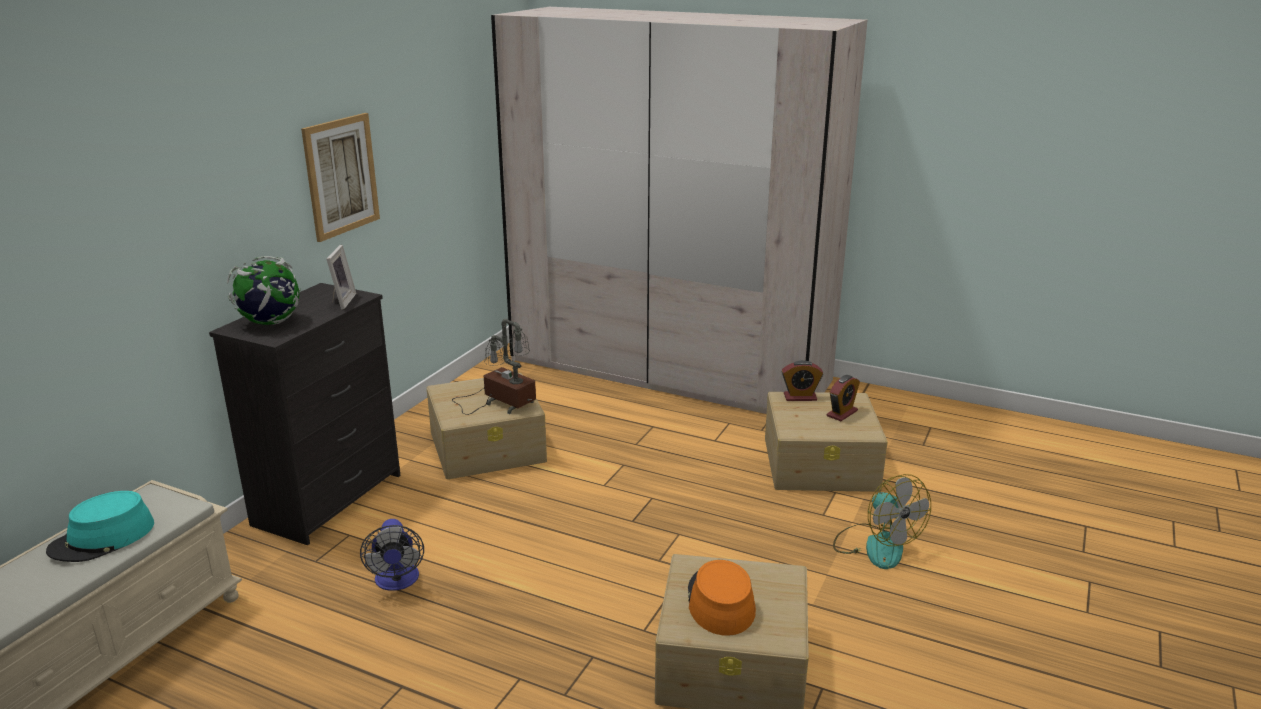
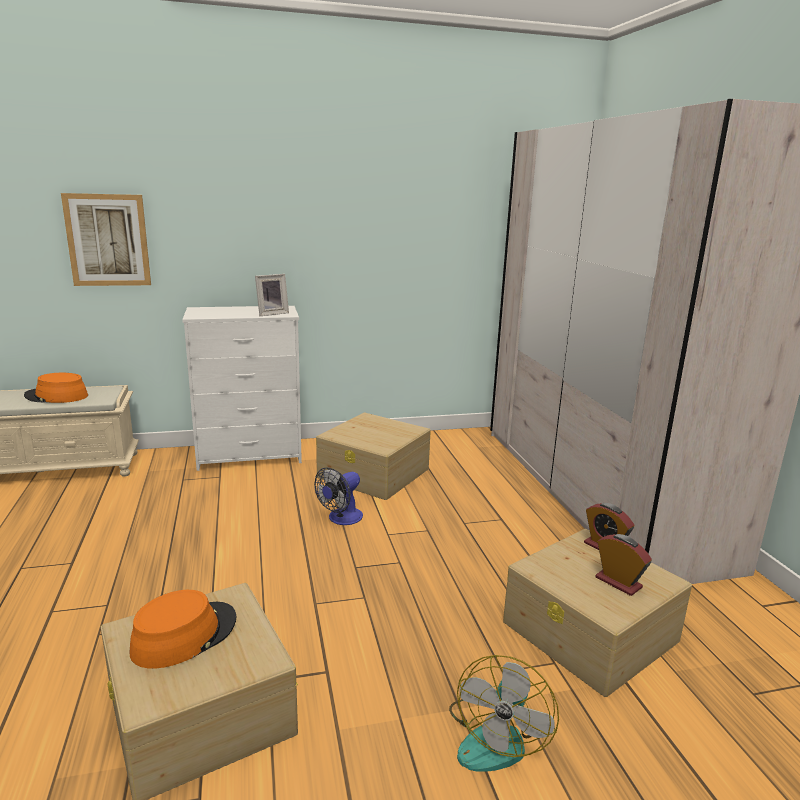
camera: 50 degrees right, 5 degrees down
turquoise hat [46,491,154,562] -> orange hat [24,373,88,403]
black dresser [209,283,401,545] -> white dresser [182,306,302,471]
globe [227,256,301,325] -> none
picture [301,113,380,242] -> picture moved to [61,193,151,286]
fan [360,519,424,591] -> fan moved to [314,467,363,525]
table lamp [452,319,536,415] -> none
alarm clock [827,375,860,421] -> alarm clock turned 135 degrees counterclockwise [595,534,652,596]

